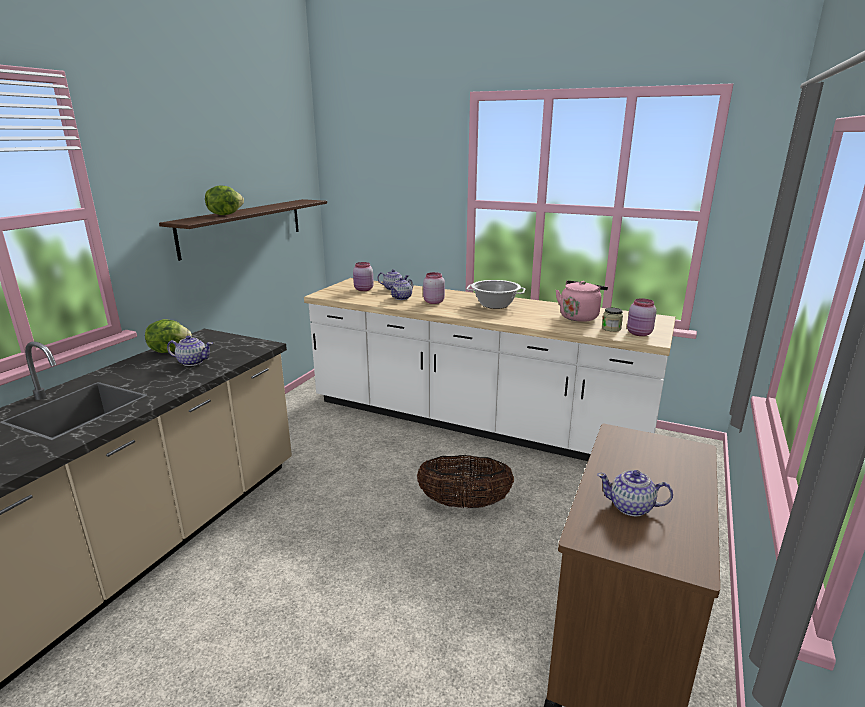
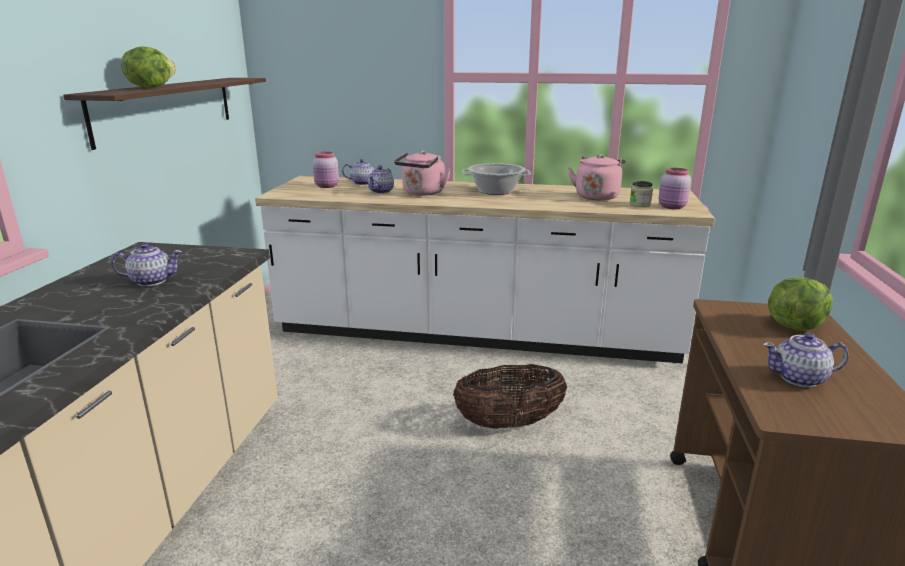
camera: 15 degrees left, 0 degrees up
lettuce [145,319,192,353] -> lettuce moved to [768,278,833,331]
pink jar [423,272,445,304] -> pink kettle [394,151,451,195]

